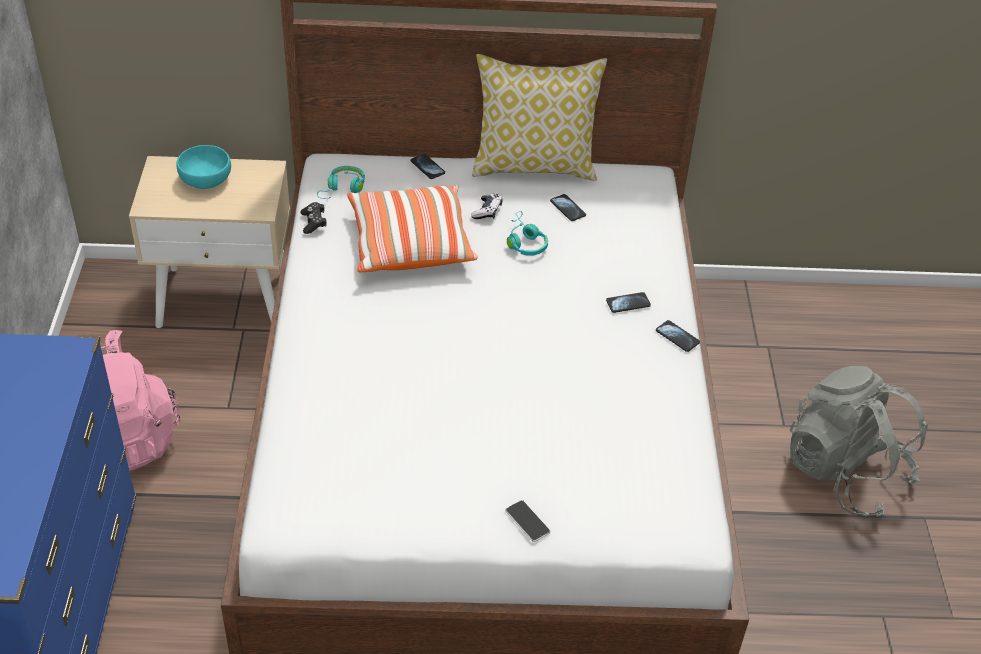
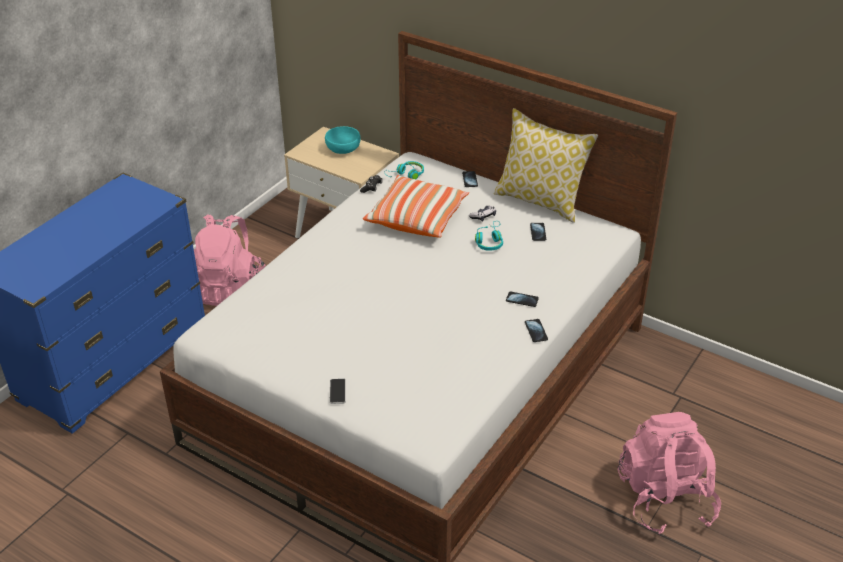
camera: 35 degrees right, 5 degrees down
grey backpack [790,366,928,517] -> pink backpack [618,412,721,534]

